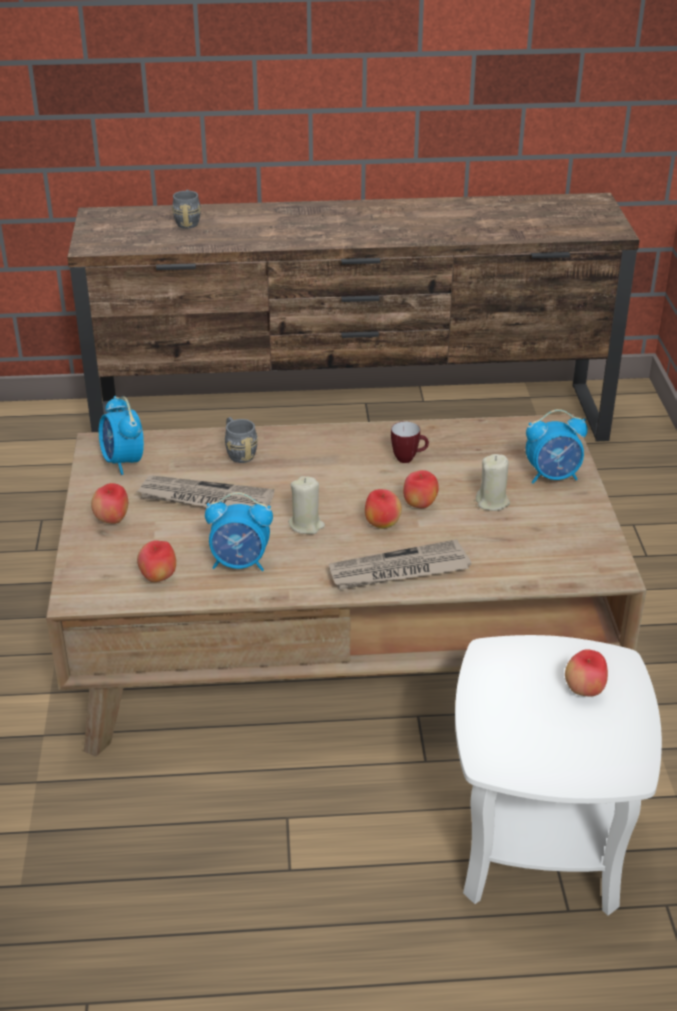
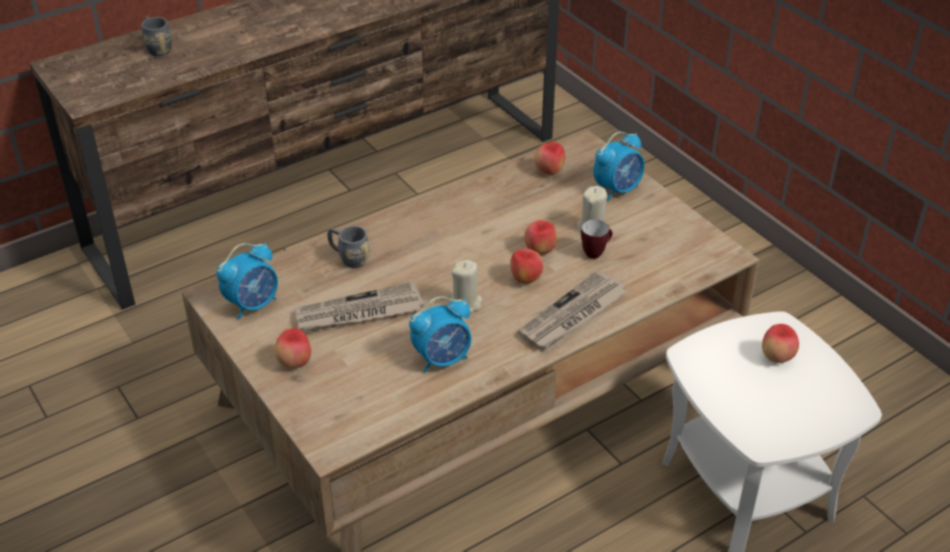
camera: 30 degrees left, 5 degrees up
alarm clock [99,396,144,475] -> alarm clock turned 75 degrees counterclockwise [216,243,278,320]
apple [137,540,176,582] -> apple moved to [534,142,565,175]
mug [391,421,429,463] -> mug moved to [581,219,613,259]

